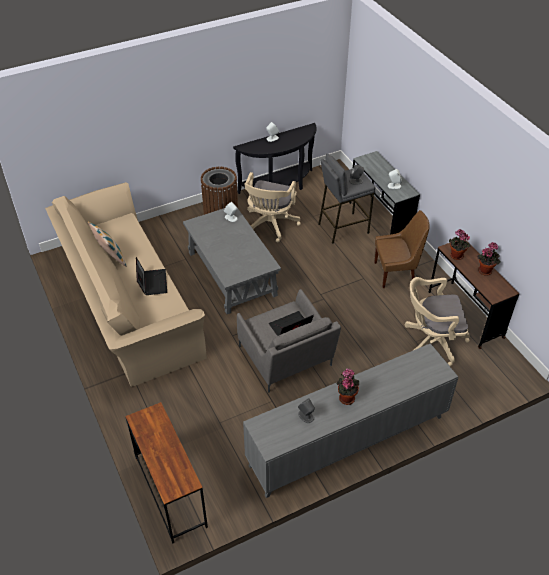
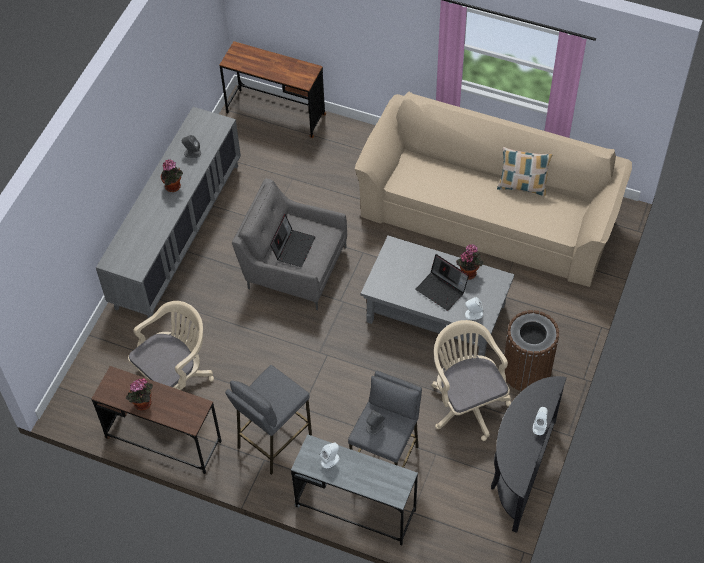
camera: 140 degrees right, 10 degrees up
laptop [136,257,167,295] -> laptop moved to [415,254,469,311]
brown chair [374,210,430,288] -> grey stool [225,365,312,475]
potted plant [449,229,471,260] -> potted plant moved to [456,244,483,280]

